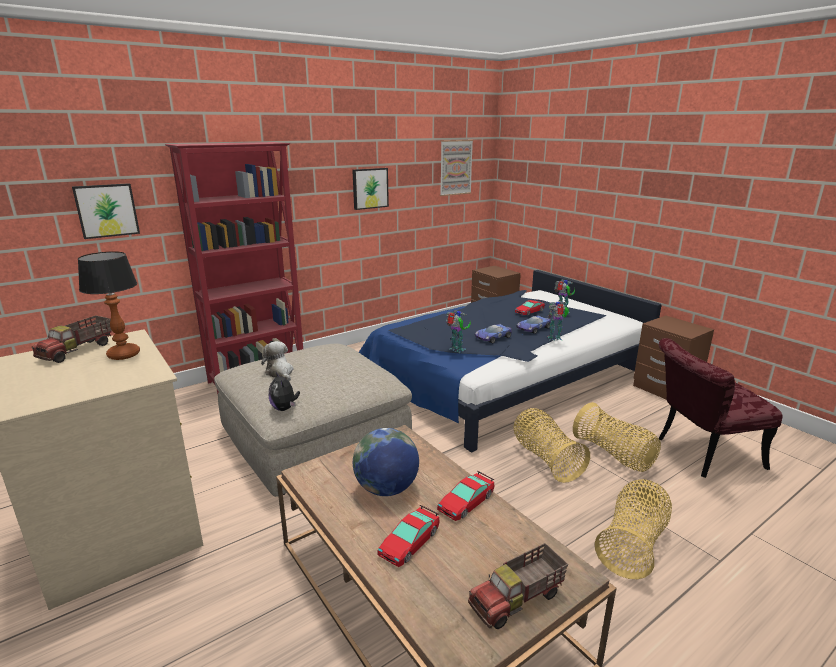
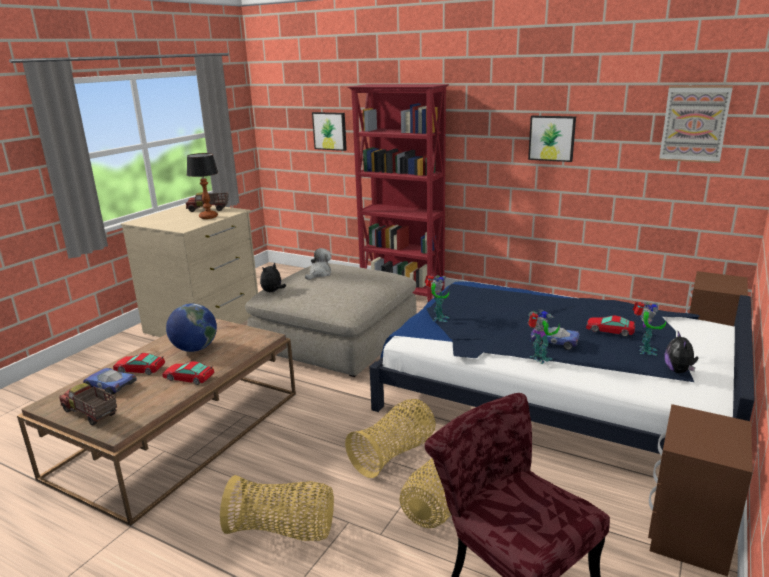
camera: 65 degrees right, 0 degrees up
toy car [475,324,512,343] -> toy car moved to [83,368,137,395]
none -> plush toy [664,331,698,373]

